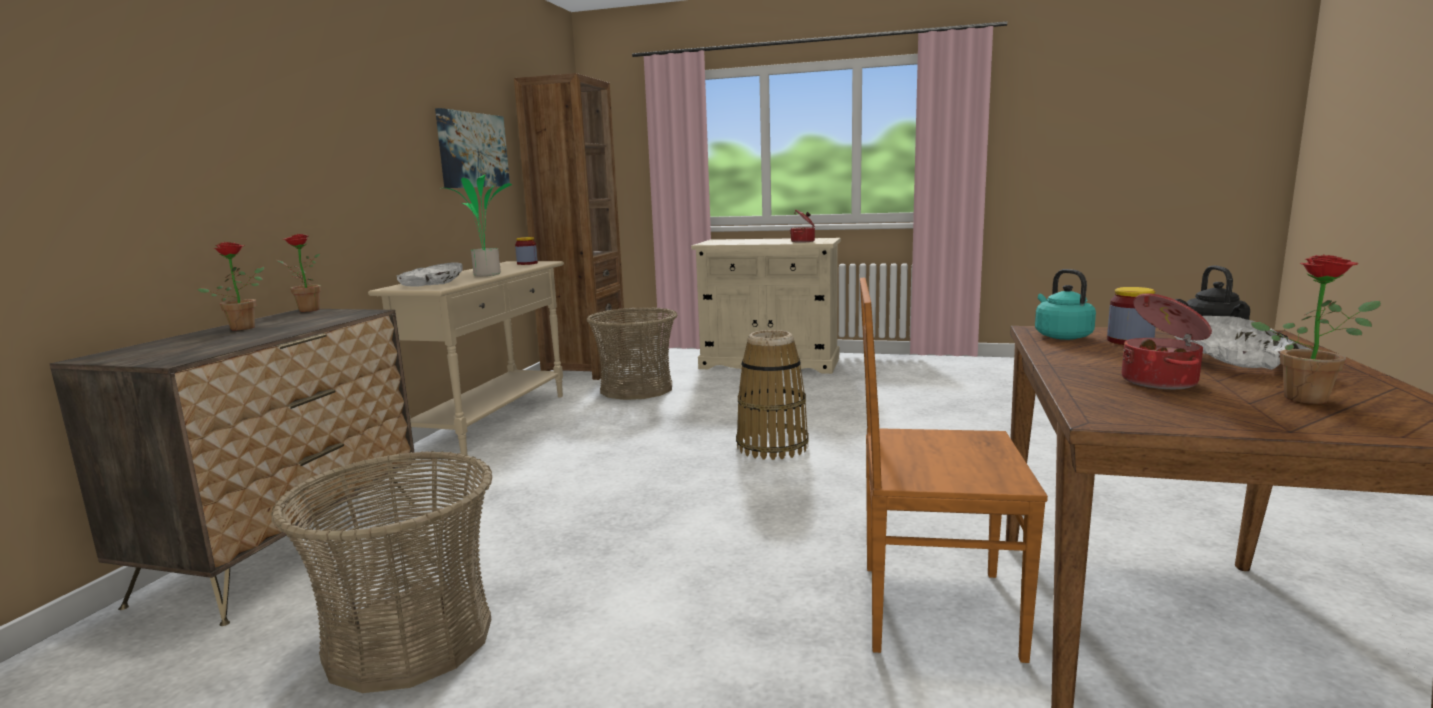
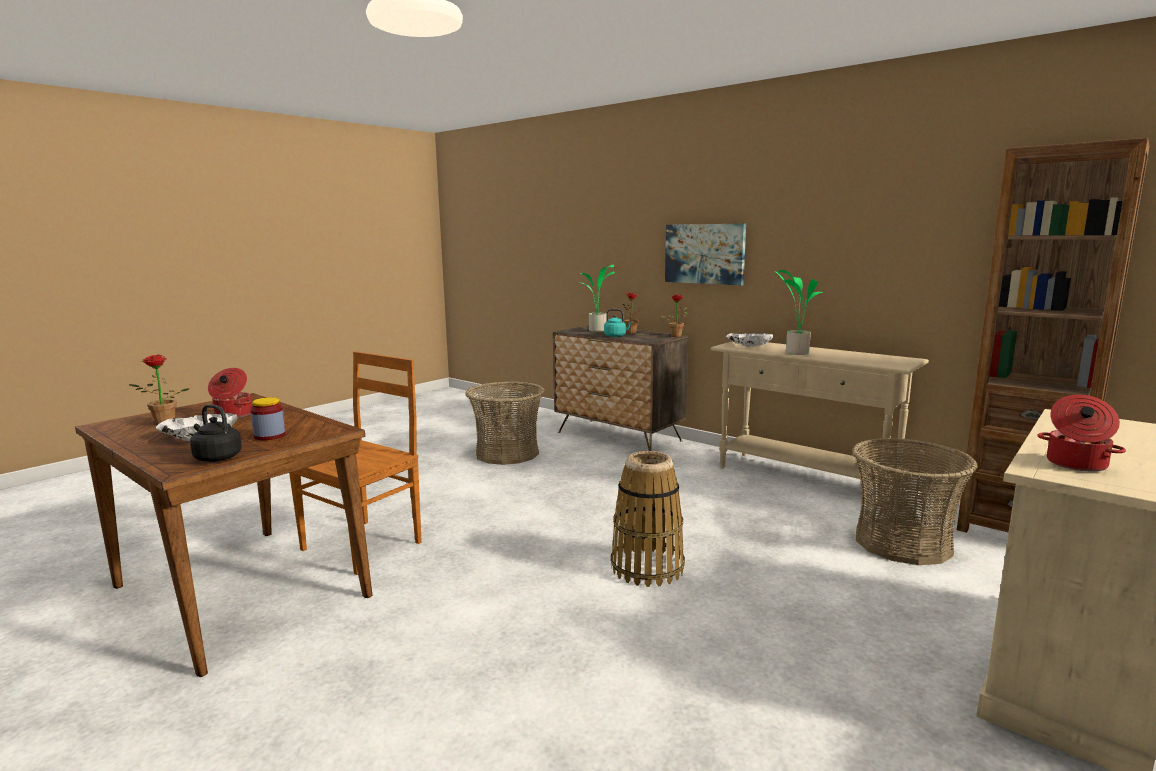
camera: 115 degrees right, 0 degrees up
picture [435,108,510,188] -> picture moved to [665,224,746,286]
jar [515,237,538,265] -> none
turquoise kettle [1035,269,1096,340] -> turquoise kettle moved to [604,309,632,337]
none -> potted plant [580,265,615,332]

